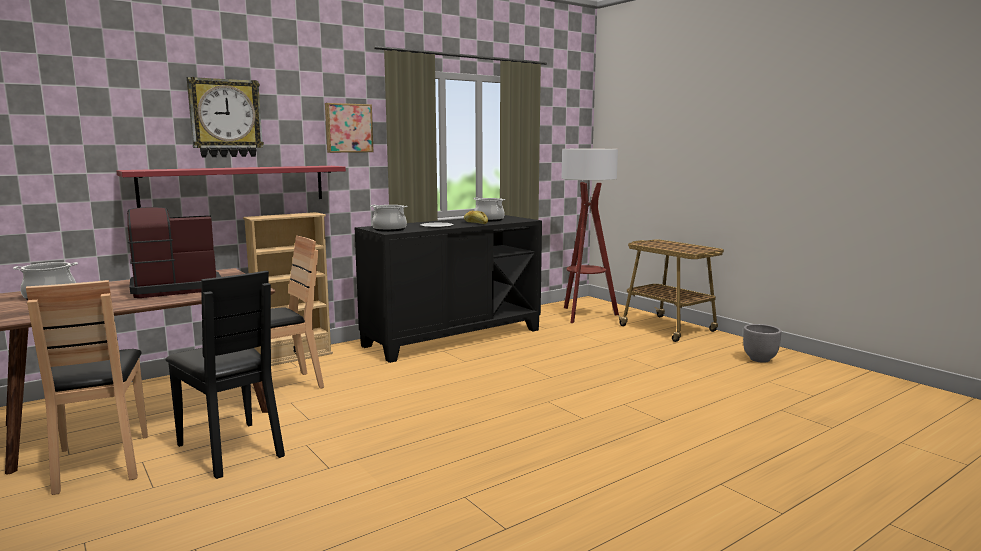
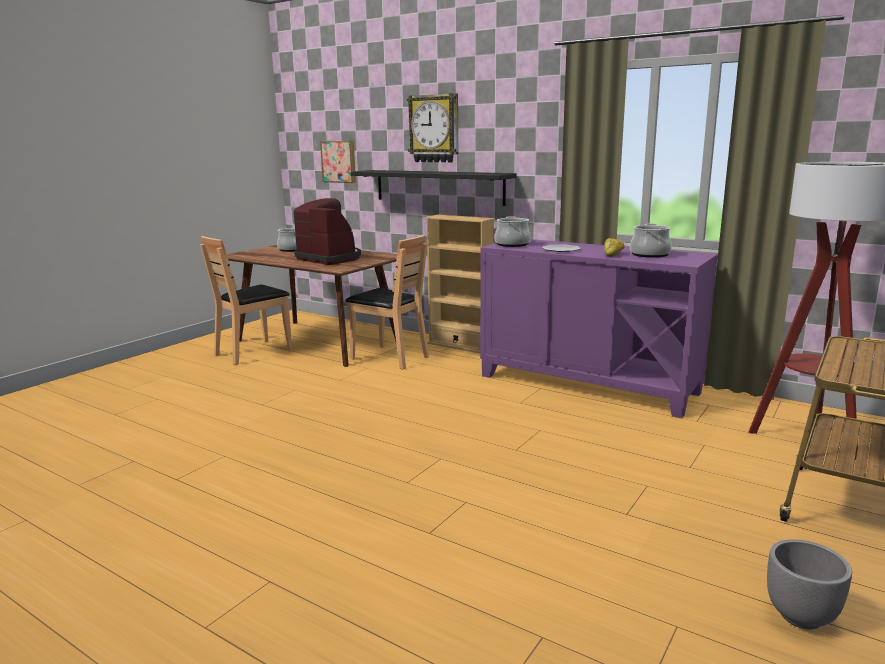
camera: 70 degrees right, 5 degrees up
red shelf [116,166,346,208] -> black shelf [351,170,517,206]
black chair [165,271,285,479] -> none
picture [325,103,374,153] -> picture moved to [320,141,356,183]
black cabinet [355,215,542,363] -> purple cabinet [480,239,718,418]

